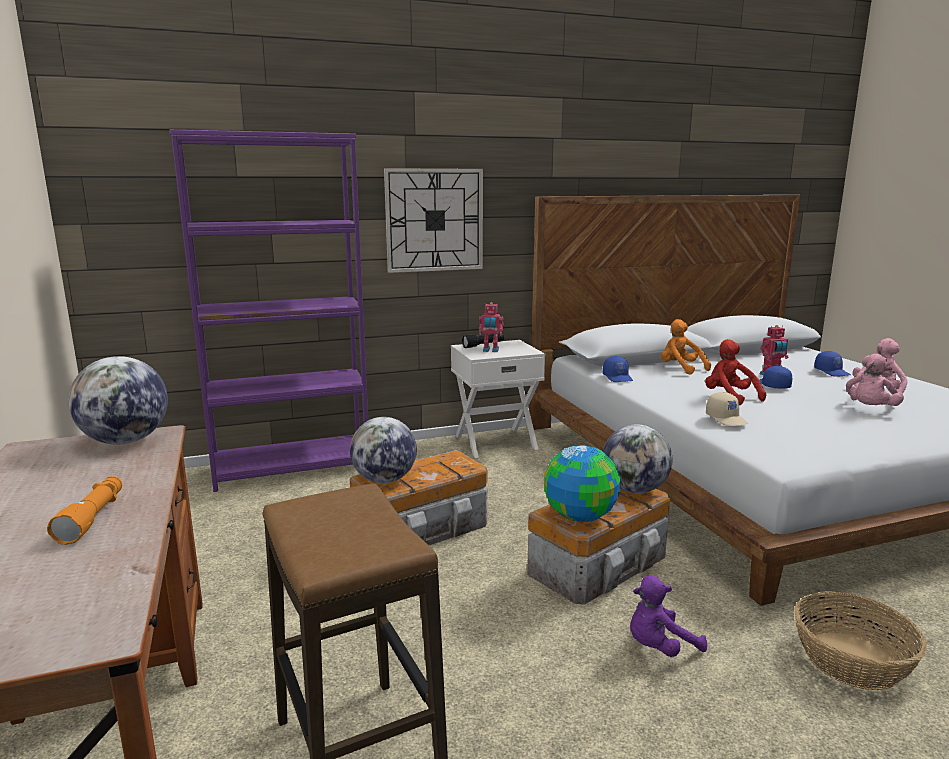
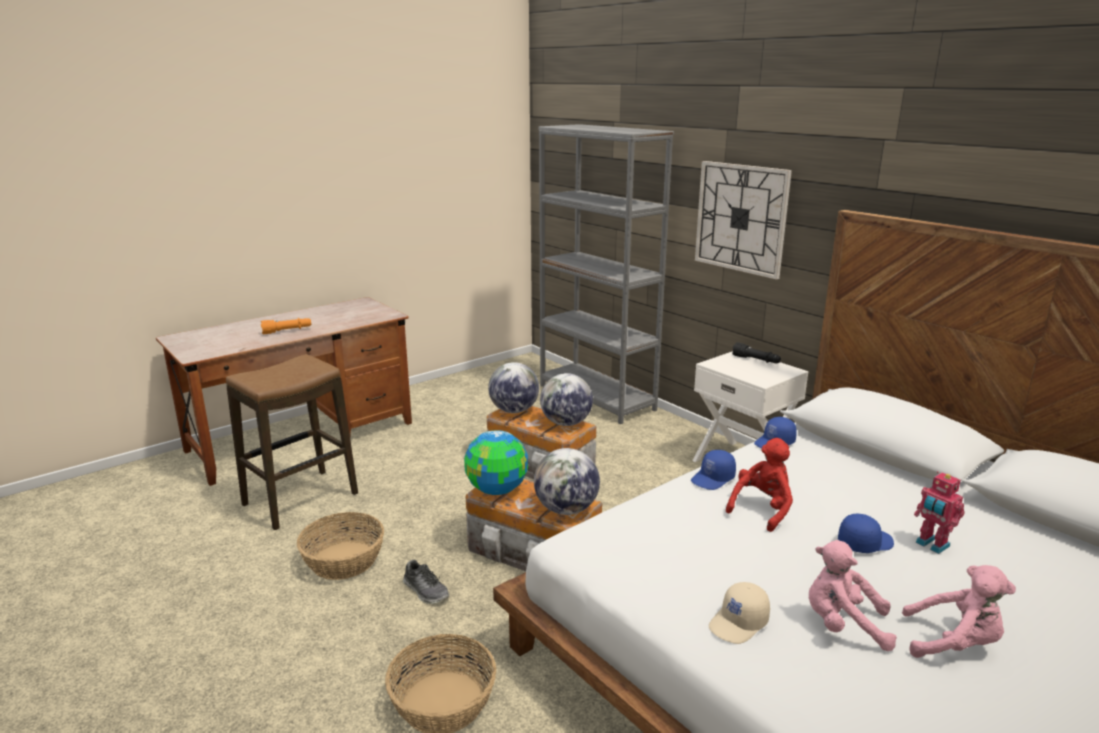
camera: 70 degrees right, 5 degrees up
globe [68,356,168,445] -> globe moved to [540,373,593,426]
purple bookcase [169,129,368,492] -> grey bookcase [538,124,674,424]
toy robot [479,302,503,352] -> none
purple plush toy [630,575,707,657] -> shoe [403,560,450,604]
orange plush toy [661,319,711,375] -> none
beige cap [706,392,748,426] -> beige cap moved to [709,582,770,644]
blue cap [814,351,851,377] -> blue cap moved to [691,450,736,490]
none -> basket [297,512,384,580]

